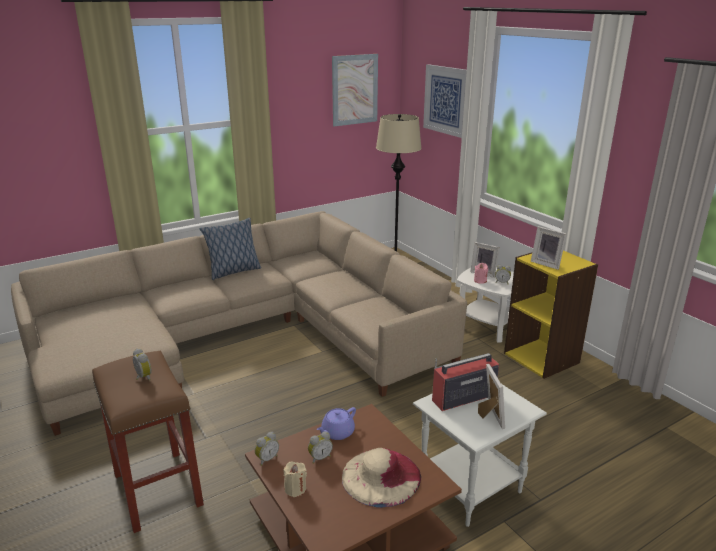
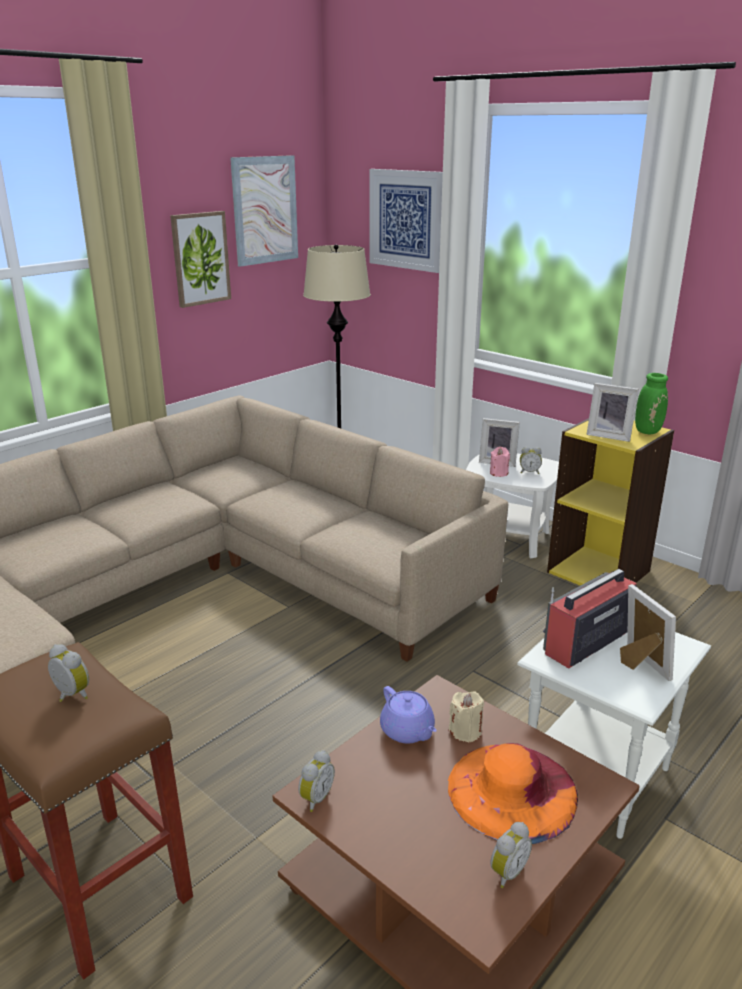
camera: 15 degrees left, 0 degrees up
pillow [199,218,261,280] -> none
beige candle [283,461,307,497] -> beige candle moved to [449,692,484,743]
alarm clock [308,431,333,464] -> alarm clock moved to [490,822,532,888]
purple teapot [317,407,356,440] -> purple teapot turned 60 degrees counterclockwise [380,686,437,744]
beige hat [342,448,421,508] -> orange hat [448,743,578,844]
none -> picture [170,211,231,308]
none -> green vase [635,373,668,434]

